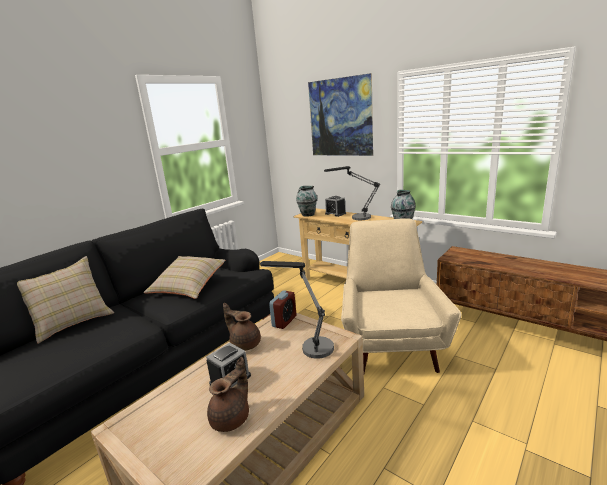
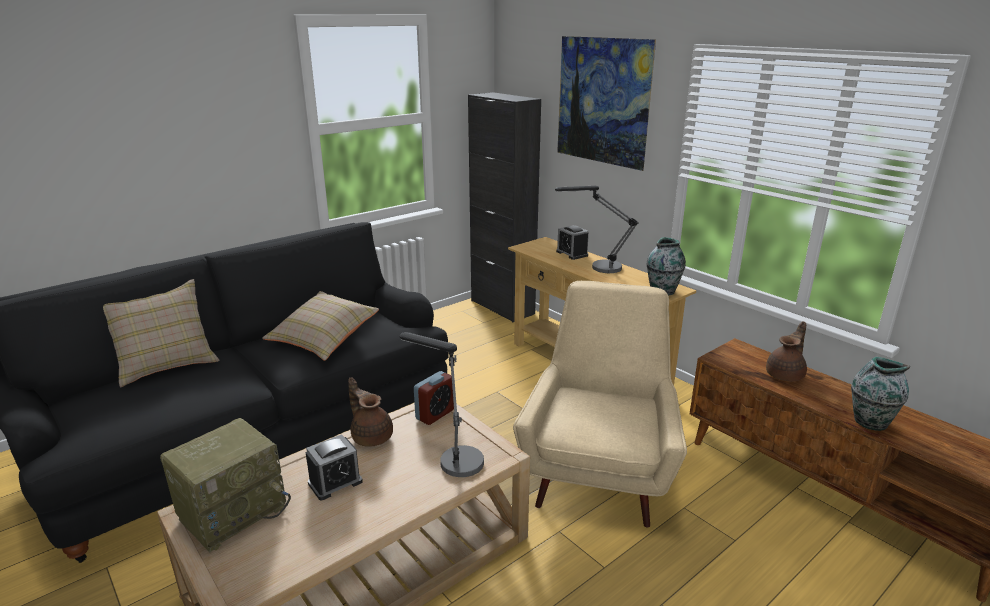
camera: 10 degrees right, 5 degrees up
brown teapot [207,357,249,432] -> brown teapot moved to [766,321,807,381]
vase [296,186,317,217] -> vase moved to [851,357,910,431]
none -> radio [160,418,291,552]
none -> black cabinet [468,92,541,322]

